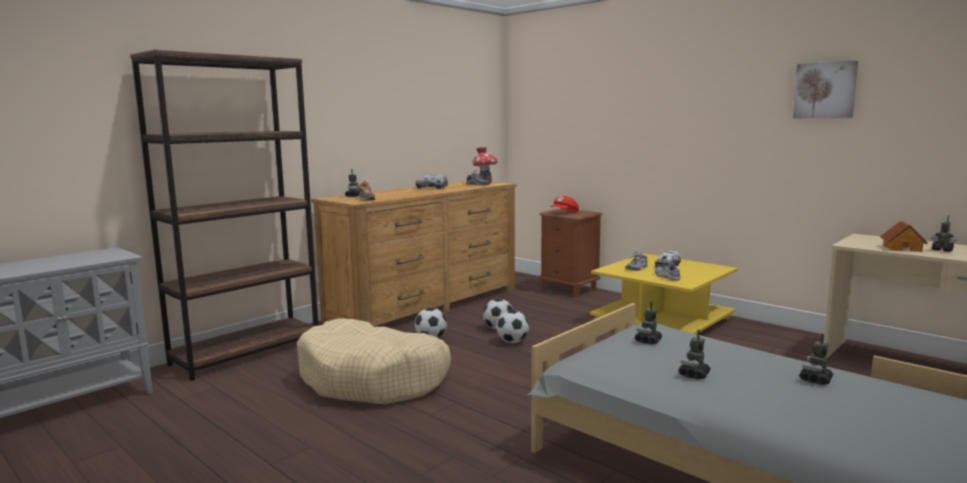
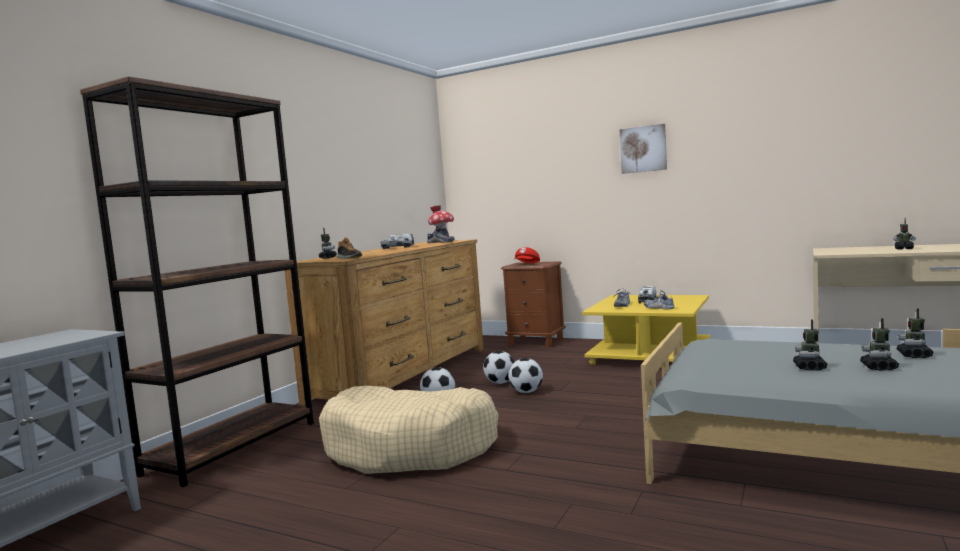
camera: 15 degrees left, 5 degrees down
toy robot [635,301,662,345] -> toy robot moved to [860,318,899,371]
picture [793,61,858,118] -> picture moved to [619,124,667,174]
toy house [880,221,927,252] -> none

